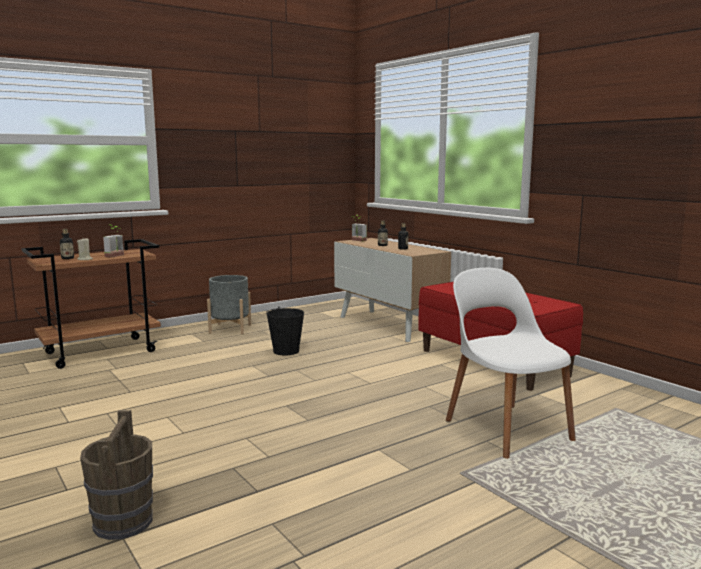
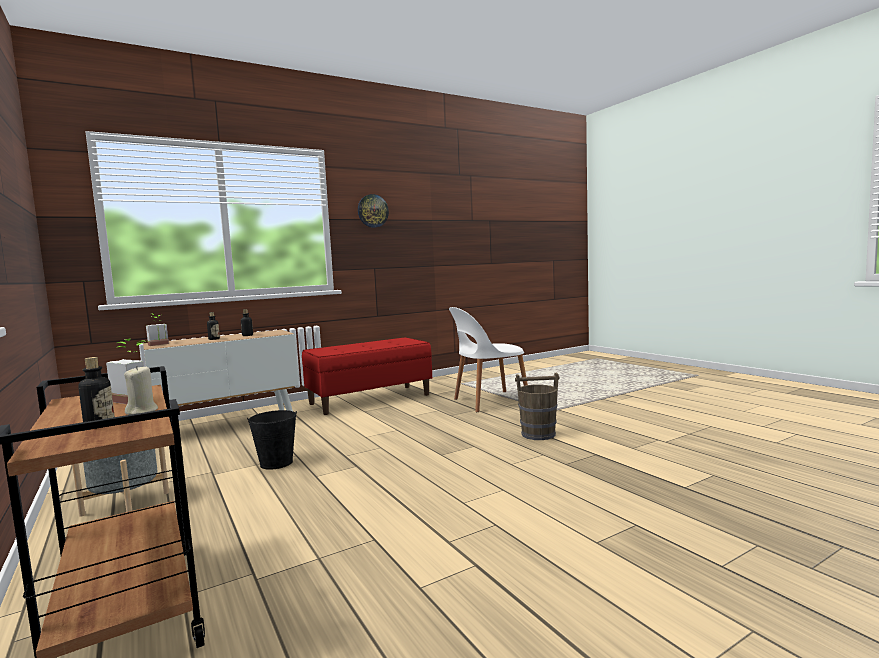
camera: 85 degrees left, 5 degrees down
brown bucket [80,410,153,540] -> brown bucket moved to [515,373,559,440]
none -> wall clock [358,194,389,228]

